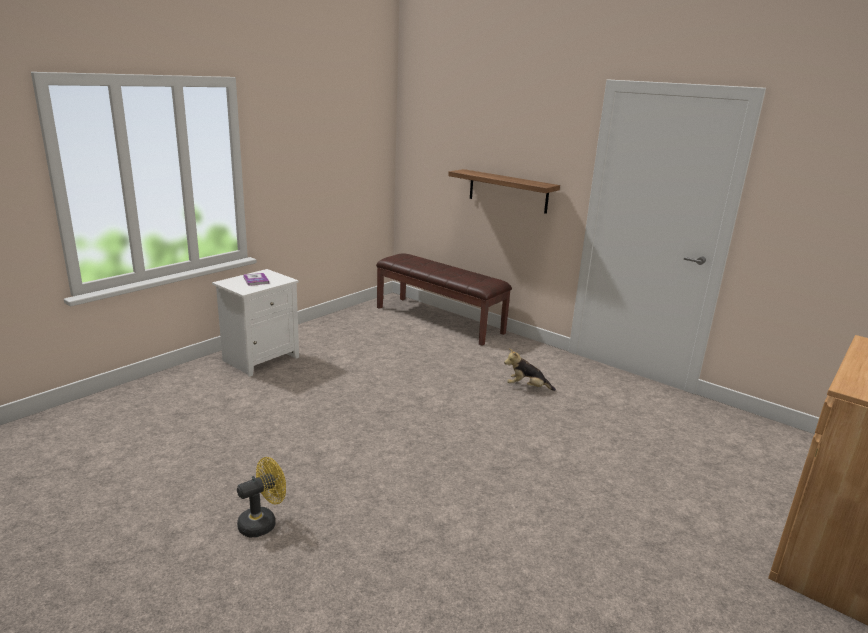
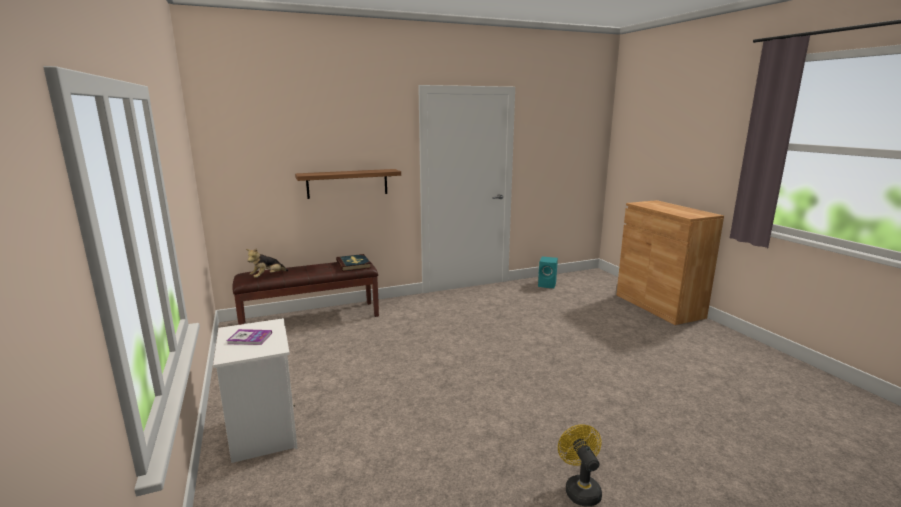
camera: 60 degrees left, 5 degrees down
plush toy [504,349,556,391] -> plush toy moved to [246,248,288,278]
none -> book [336,254,371,272]
none -> turquoise speaker [538,257,558,288]

